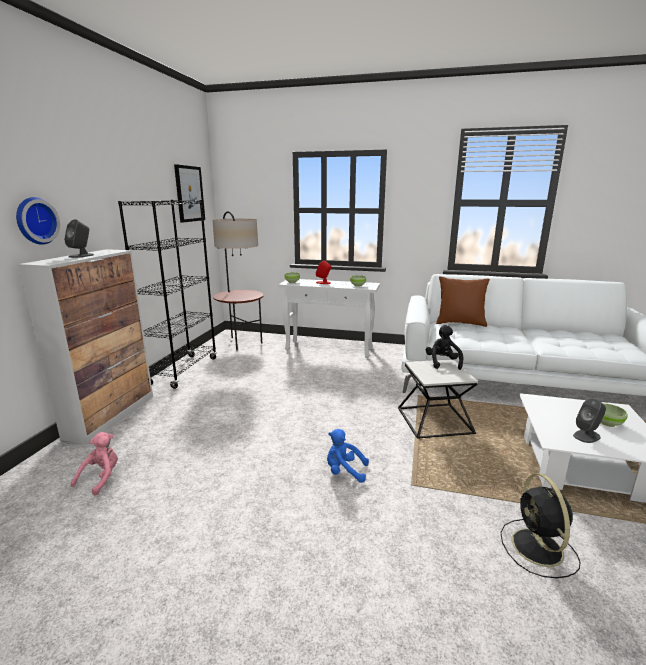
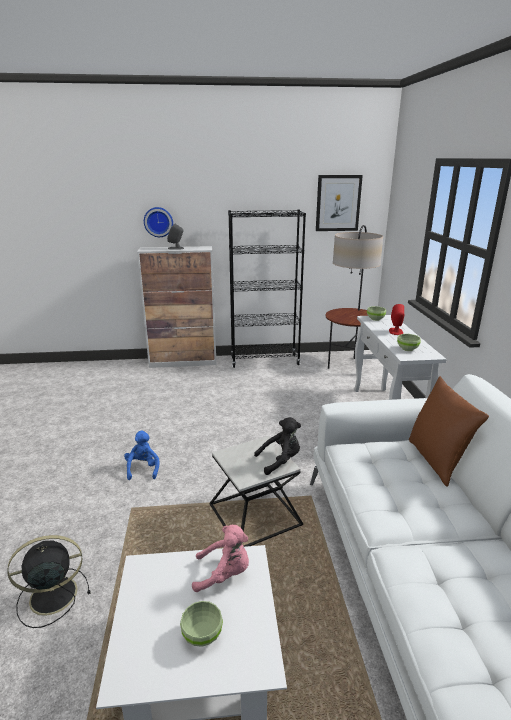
camera: 70 degrees right, 5 degrees up
pink plush toy [71,432,118,495] -> pink plush toy moved to [192,525,249,592]
grey speaker [573,398,606,443] -> none

